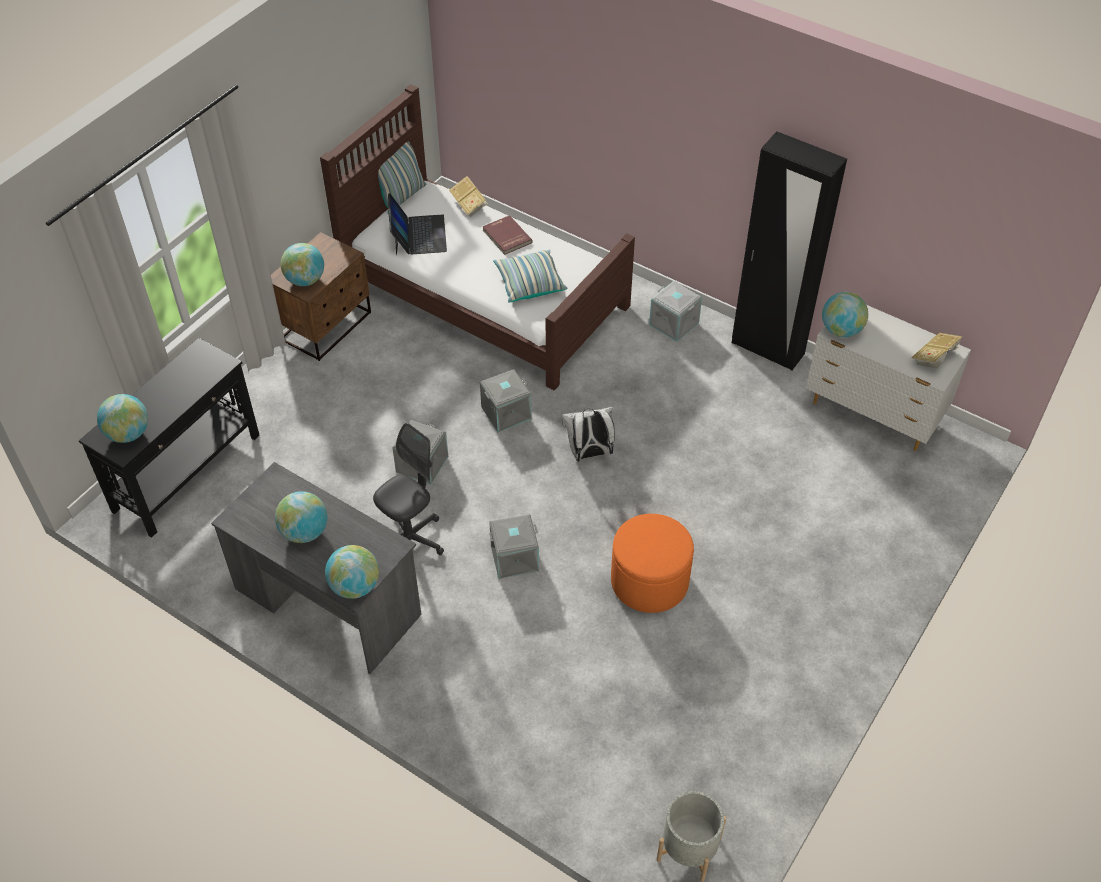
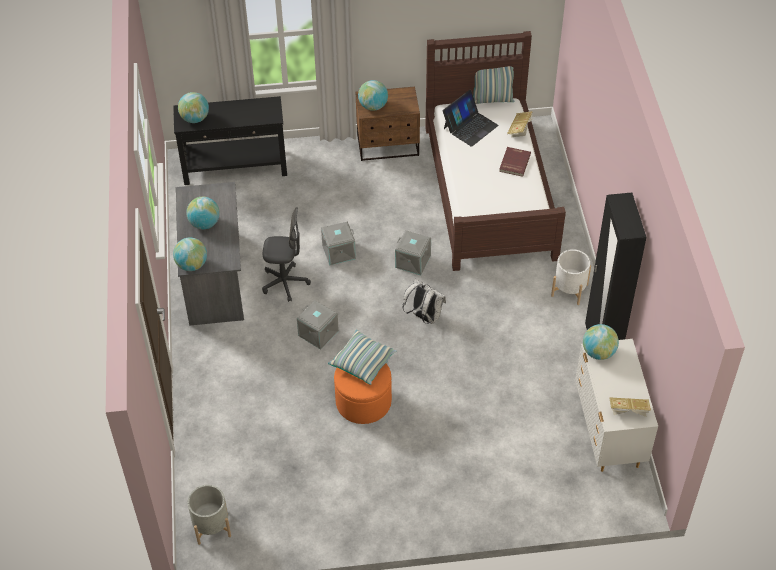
camera: 50 degrees right, 0 degrees up
pillow [493,249,567,303] -> pillow moved to [328,330,397,385]
grey storage box [649,281,702,342] -> white planter [551,249,591,305]

